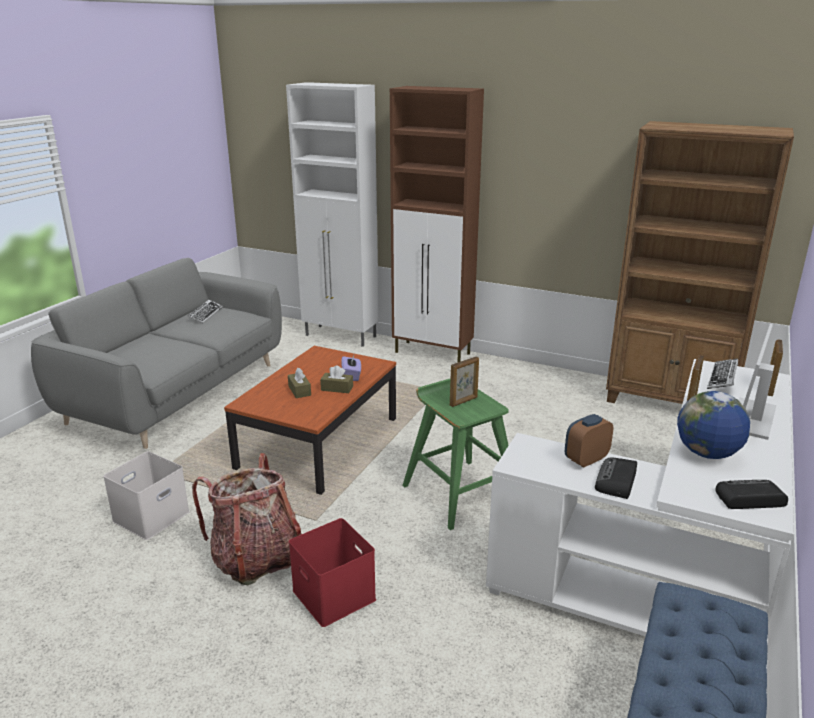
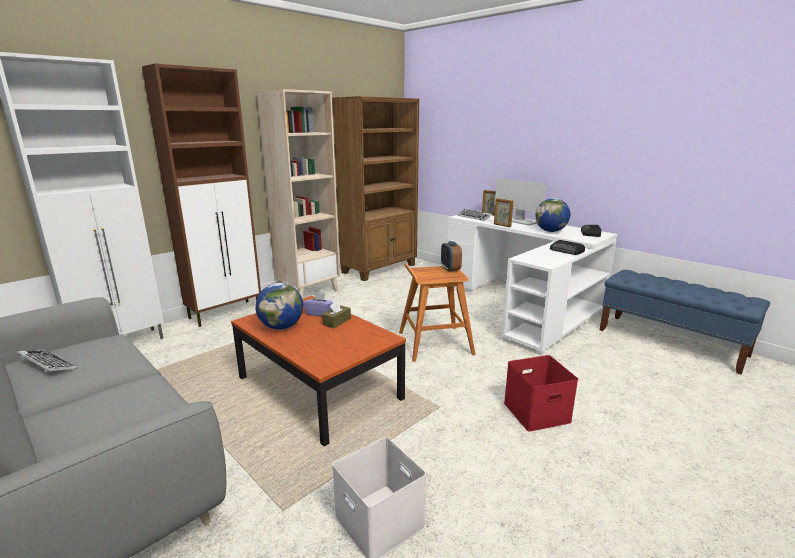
camera: 70 degrees left, 5 degrees down
backpack [192,453,301,585] -> none
brown tissue box [288,368,311,398] -> none
green stool [402,379,509,530] -> brown stool [399,263,475,362]
picture frame [450,356,479,407] -> none
alarm clock [565,414,613,468] -> alarm clock moved to [441,241,462,272]
none -> beige bookcase [256,89,340,299]
none -> globe [256,283,303,330]

